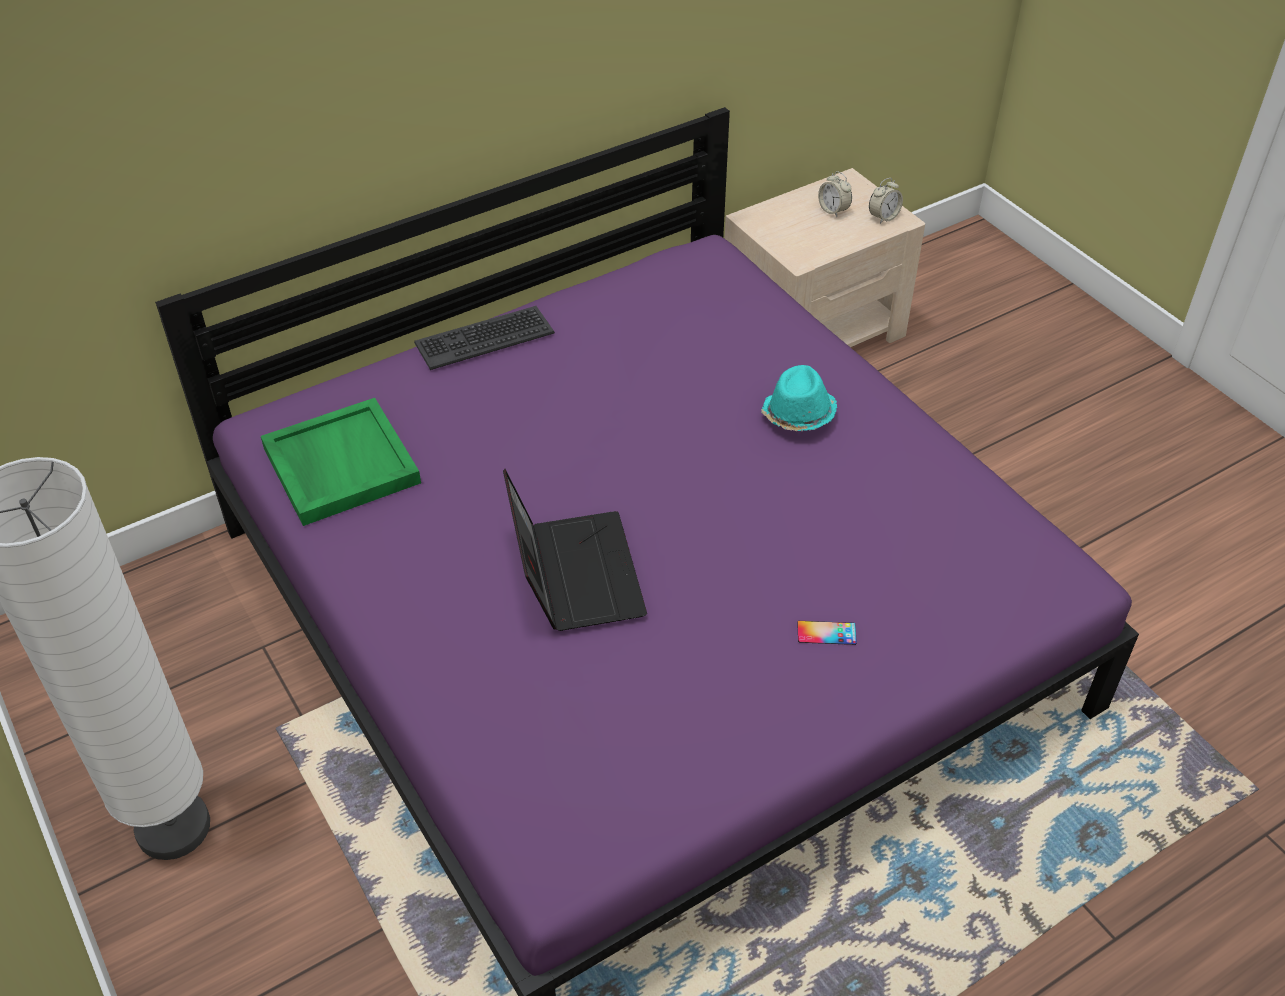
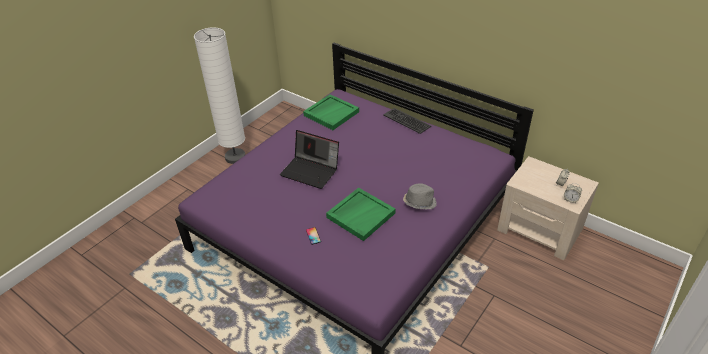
camera: 70 degrees right, 5 degrees down
laptop [503,469,647,631] -> laptop turned 60 degrees clockwise [280,130,339,189]
turquoise hat [761,365,837,431] -> grey hat [403,183,437,209]
none -> green tray [326,187,395,241]

